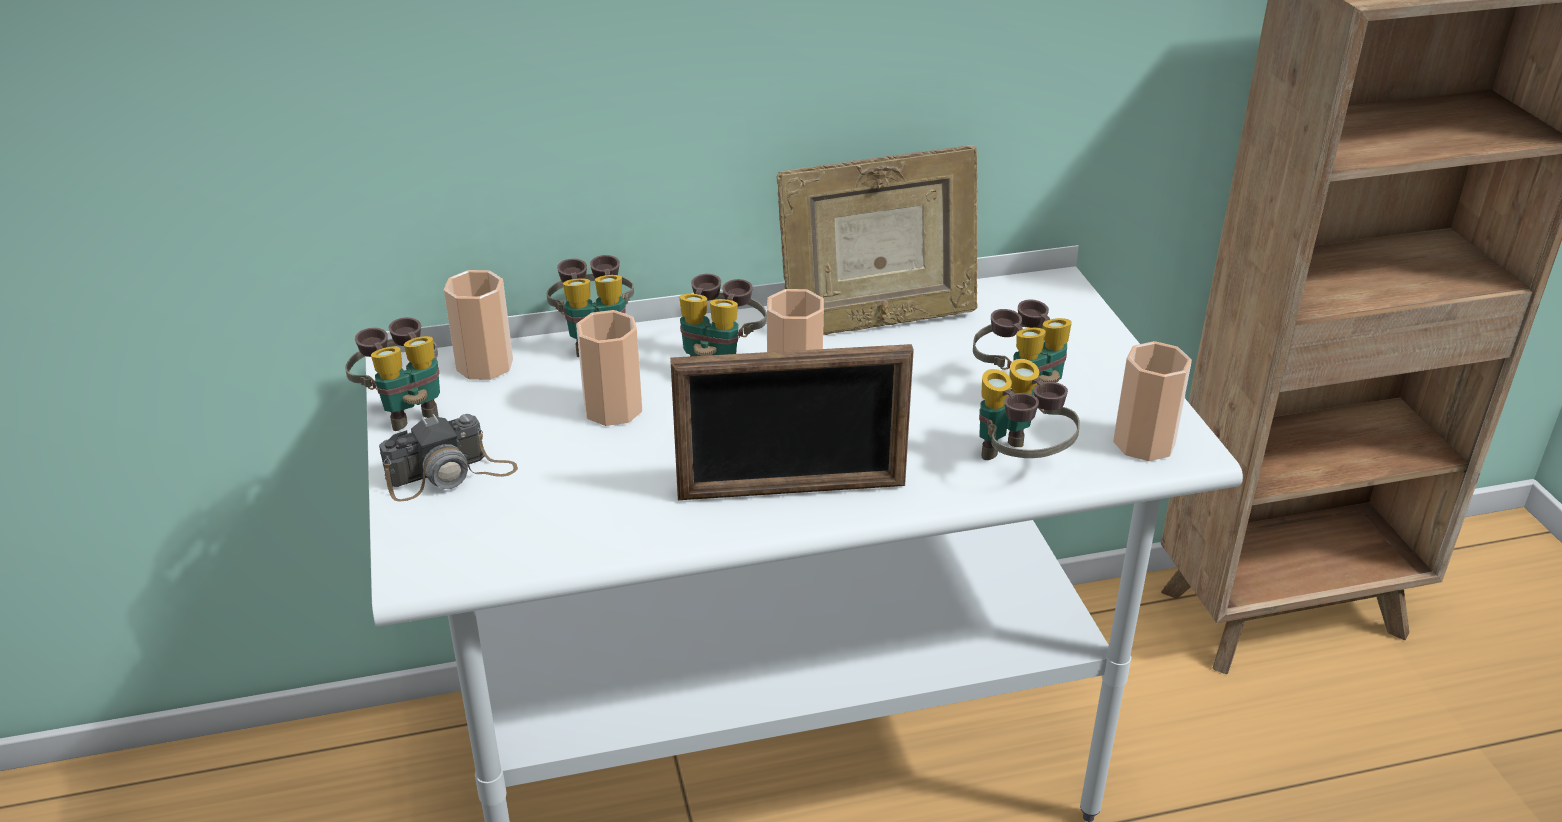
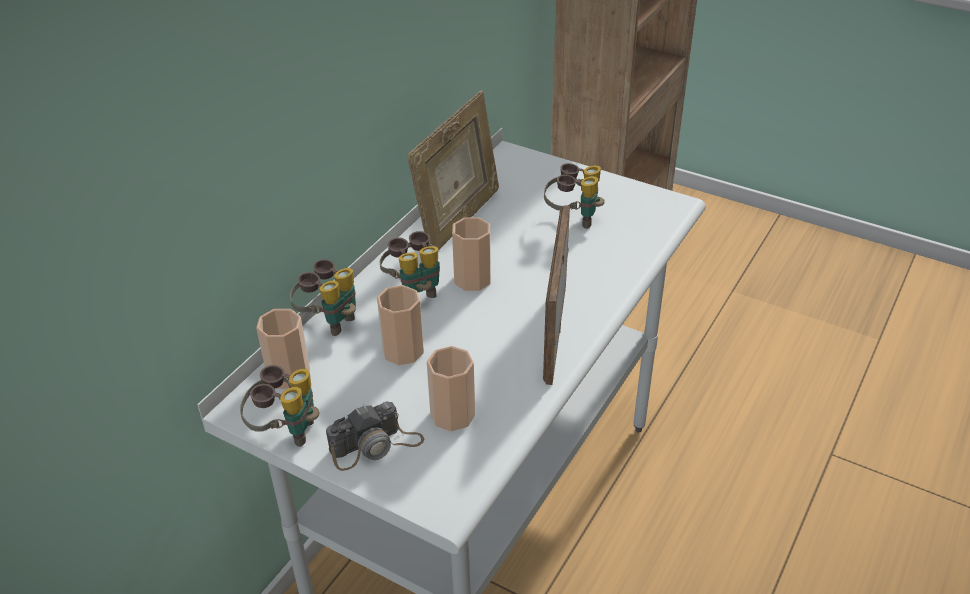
camera: 45 degrees left, 5 degrees up
camera [379,414,518,502] -> camera turned 45 degrees clockwise [326,401,424,471]
picture frame [670,344,914,500] -> picture frame turned 150 degrees clockwise [543,205,570,385]
binoculars [979,359,1080,460] -> none
cup [1113,341,1192,461] -> cup moved to [427,346,475,431]

